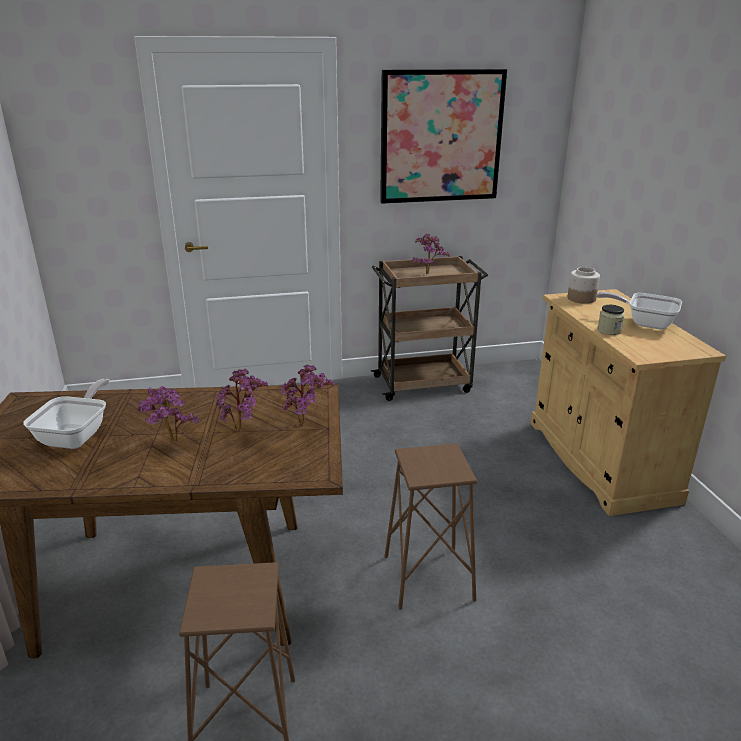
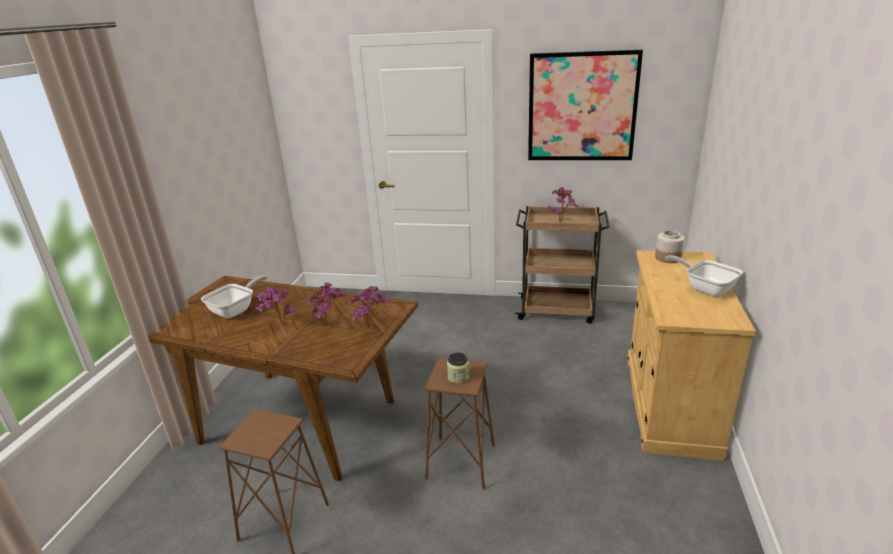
camera: 25 degrees right, 0 degrees up
jar [597,305,624,335] -> jar moved to [447,352,469,383]

